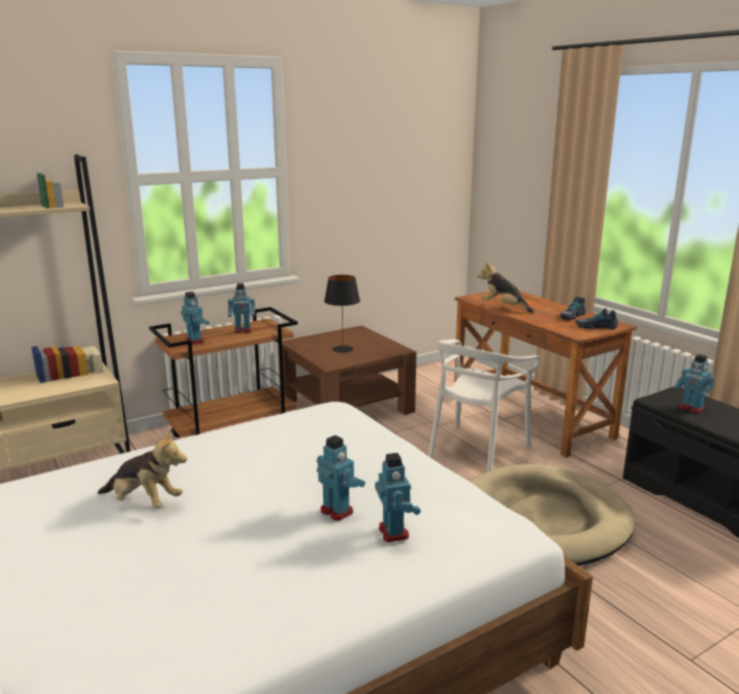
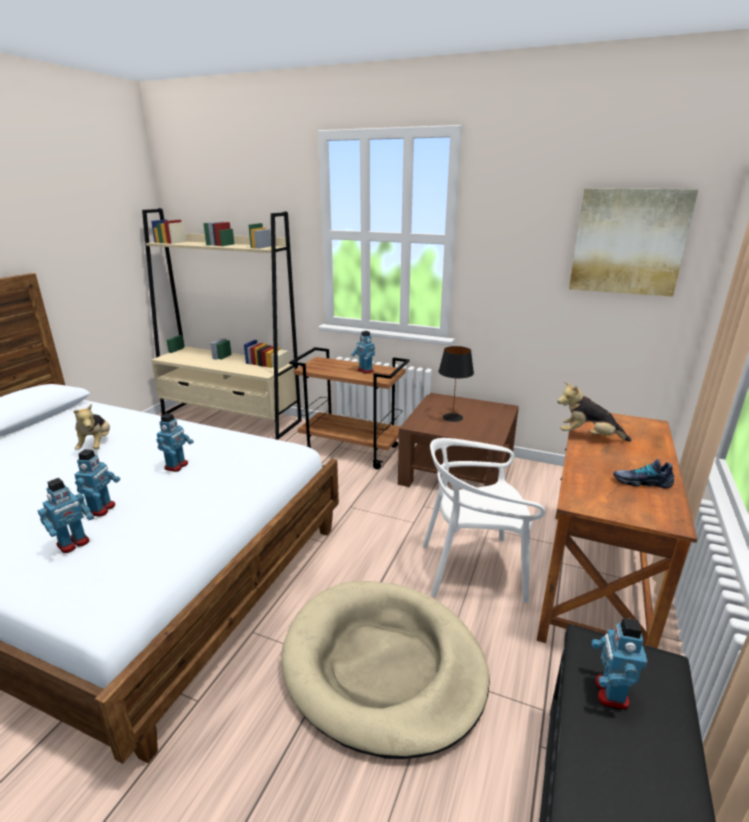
camera: 55 degrees right, 5 degrees up
toy robot [181,292,210,344] -> toy robot moved to [157,413,194,472]
plush toy [477,262,534,313] -> plush toy turned 75 degrees counterclockwise [557,382,631,442]
shoe [575,308,618,329] -> none
none -> picture [569,188,698,297]

